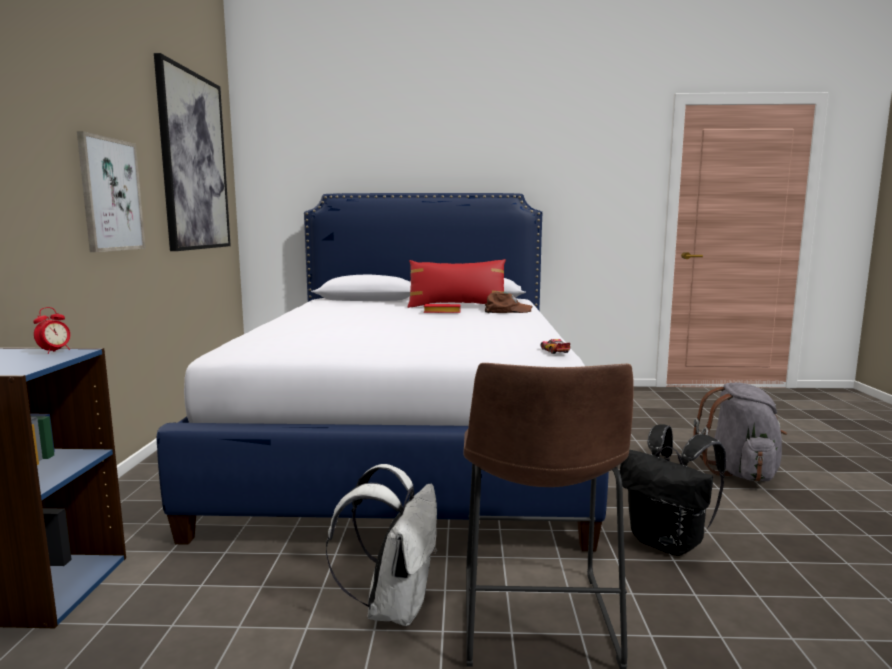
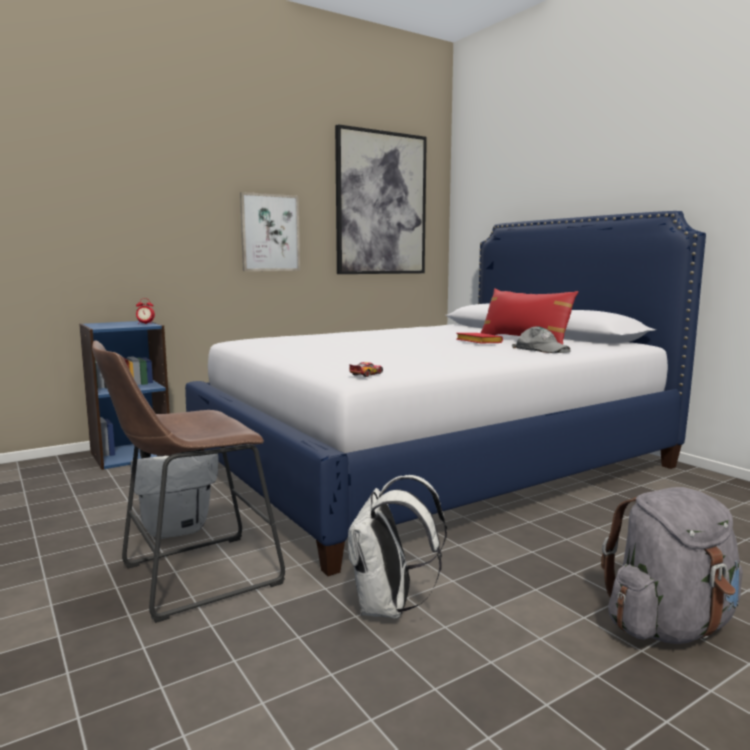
camera: 55 degrees right, 0 degrees up
brown cap [485,292,533,313] -> grey cap [512,327,571,353]
black backpack [620,424,726,556] -> white backpack [348,475,447,619]

